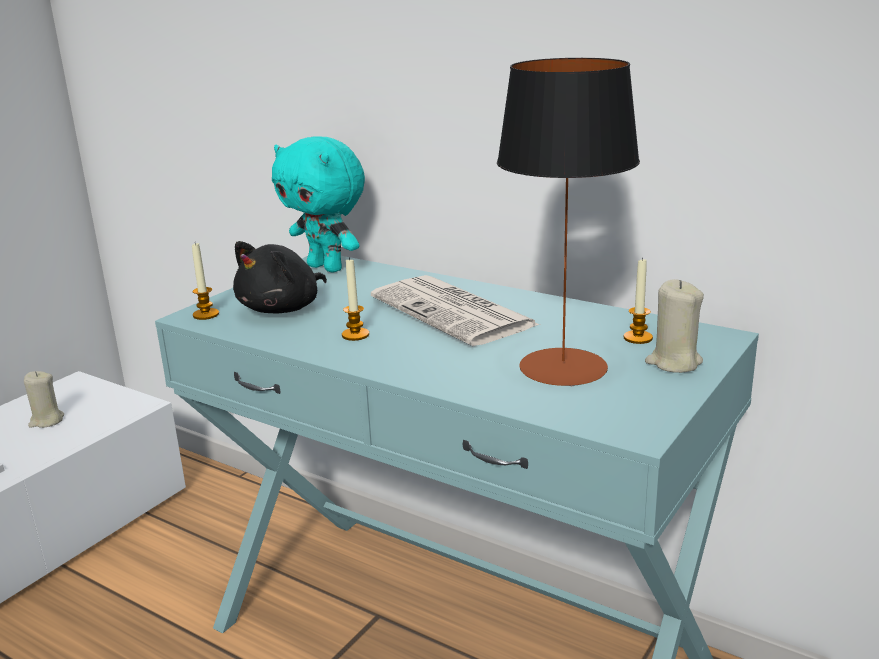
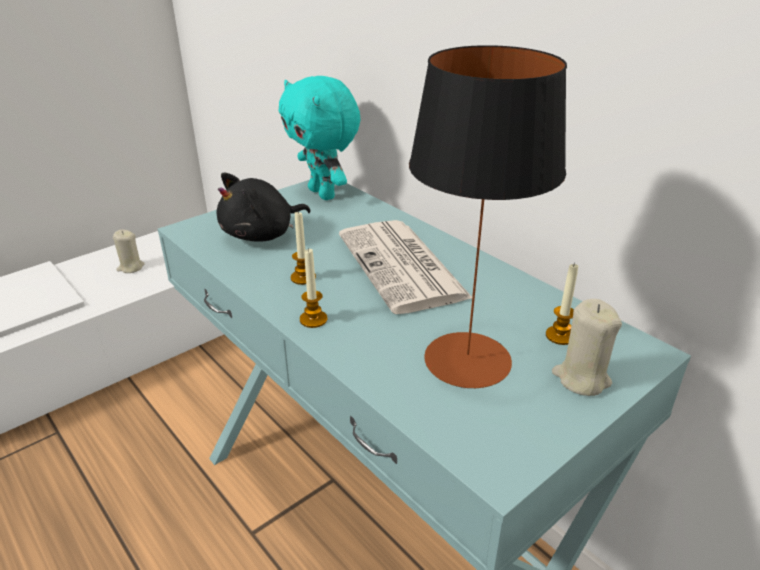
camera: 15 degrees right, 10 degrees up
candle [192,243,219,320] -> candle moved to [300,248,327,328]

